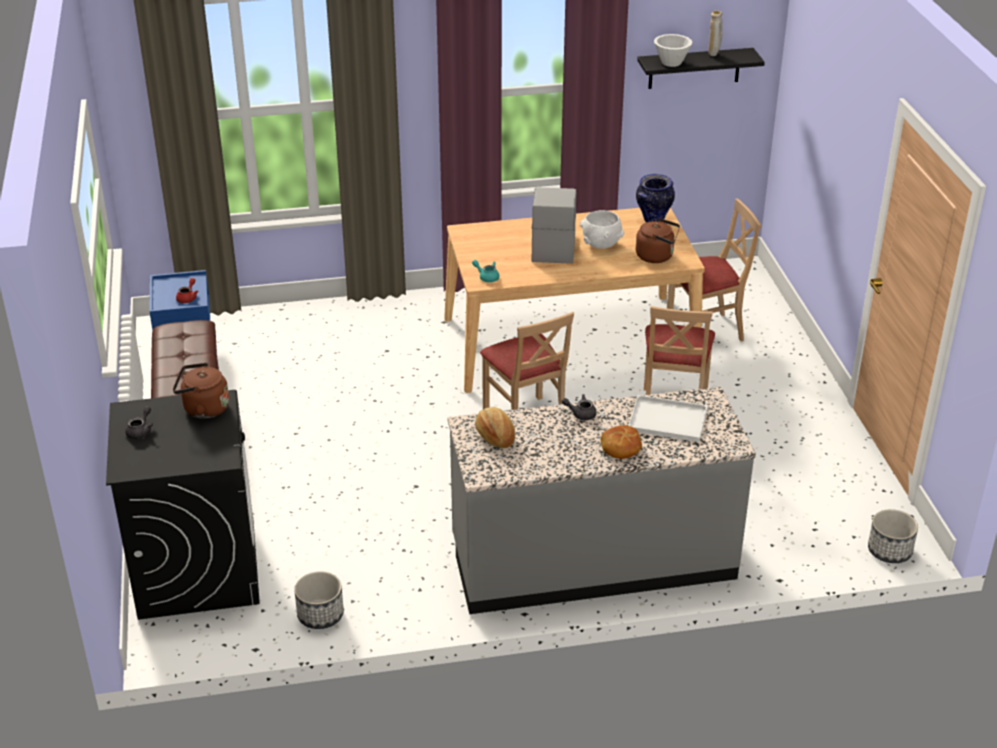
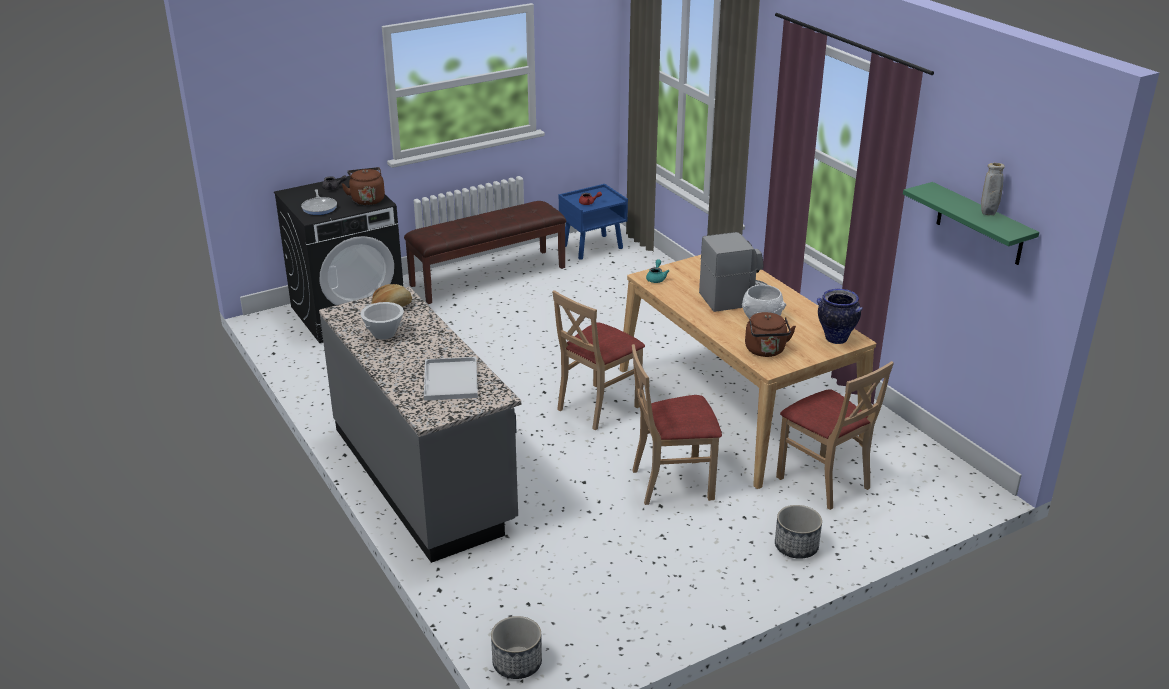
camera: 70 degrees right, 5 degrees down
planter [294,571,344,629] -> planter moved to [775,505,822,559]
grey teapot [561,394,596,420] -> none
bread [601,425,642,459] -> none
black shelf [637,48,765,89] -> green shelf [903,182,1039,265]
white bowl [654,34,693,67] -> white bowl moved to [360,302,404,340]
none -> frying pan [301,189,337,215]

